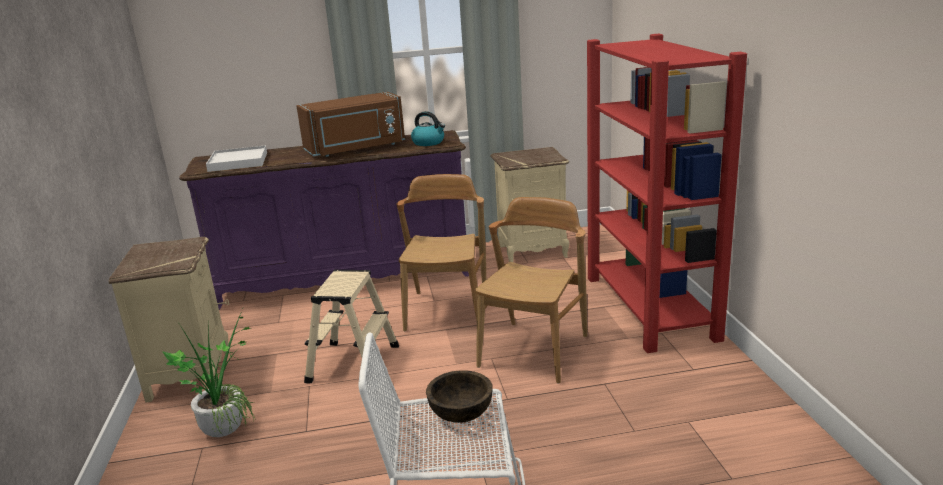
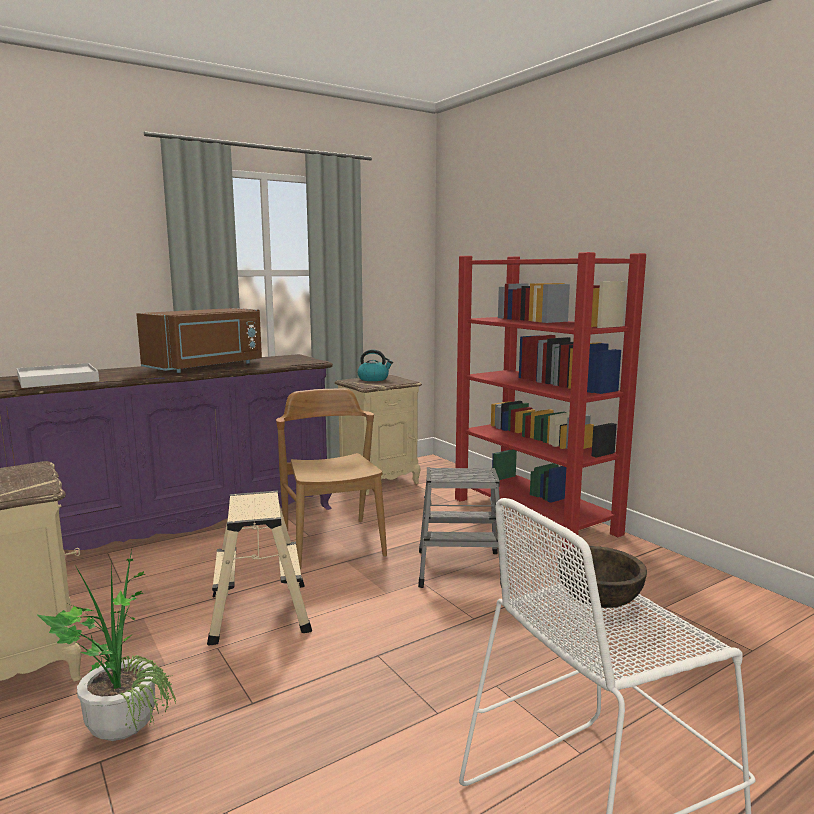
camera: 25 degrees left, 10 degrees down
kettle [411,111,445,146] -> kettle moved to [357,349,393,381]
brown chair [475,197,587,384] -> grey step ladder [418,467,502,588]

